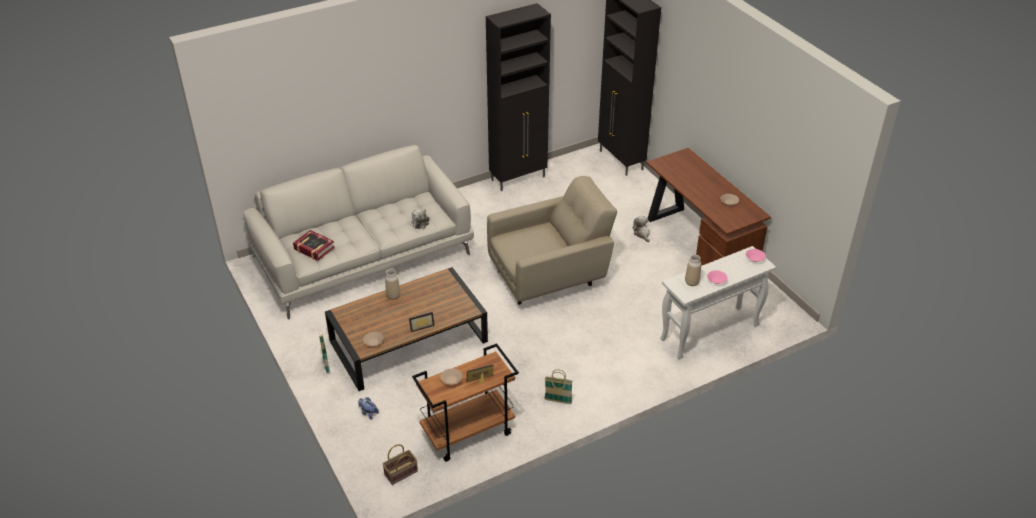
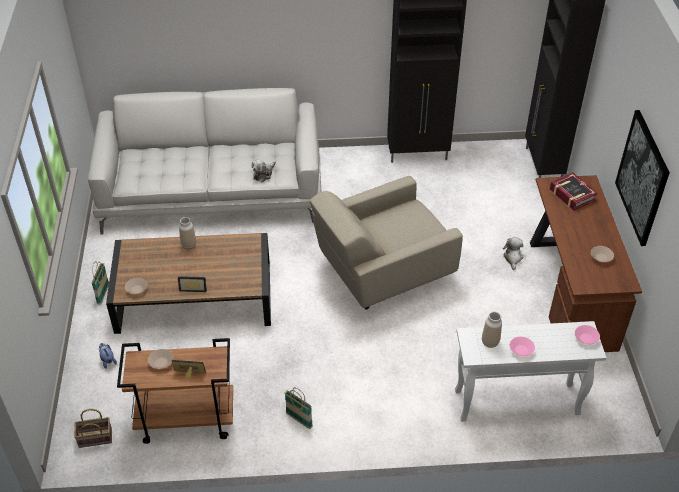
camera: 25 degrees right, 5 degrees up
book [293,230,335,261] -> book moved to [550,173,598,210]
beige armchair [487,176,617,305] -> beige armchair turned 150 degrees clockwise [310,176,463,309]
none -> picture [615,110,670,246]

